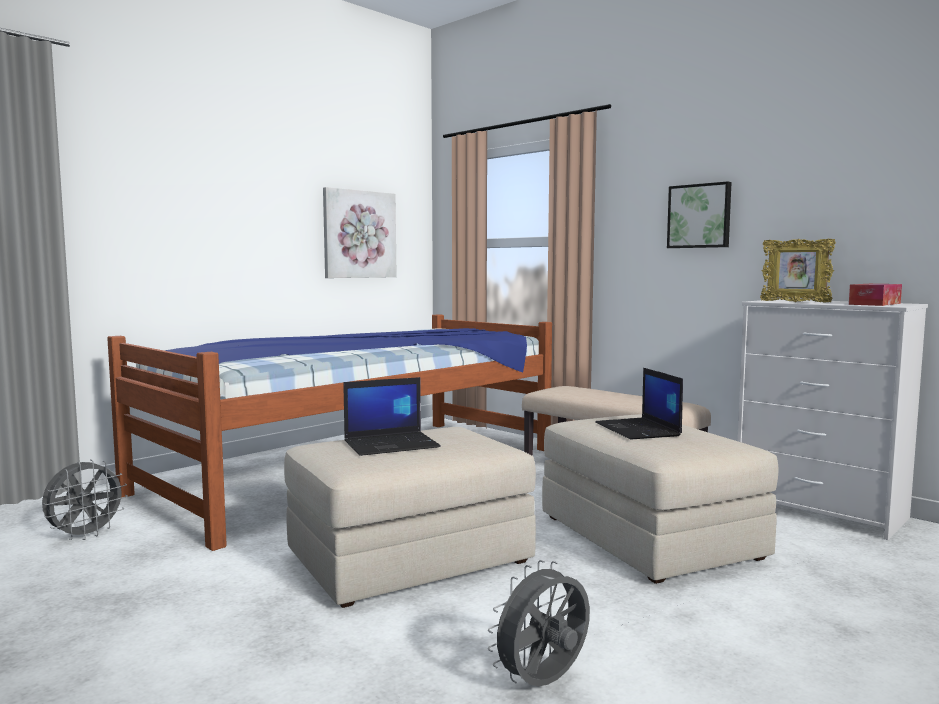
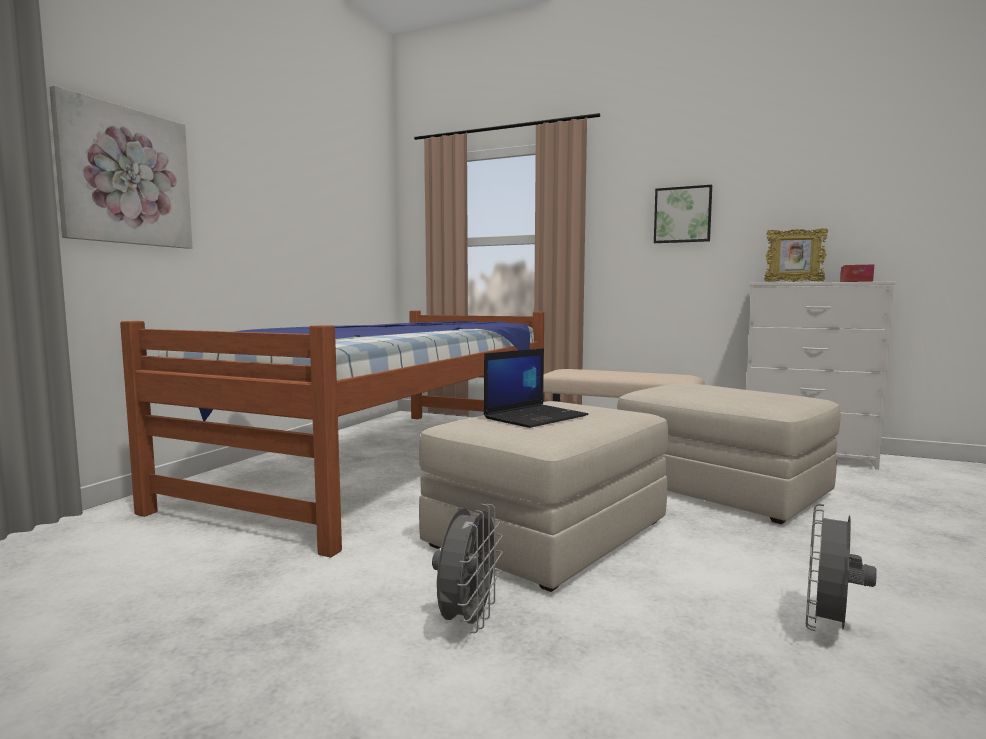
camera: 20 degrees left, 0 degrees up
grey fan [42,459,128,540] -> grey fan moved to [432,504,503,633]
picture [323,187,397,278] -> picture moved to [49,86,192,249]
laptop [596,368,683,439] -> none

